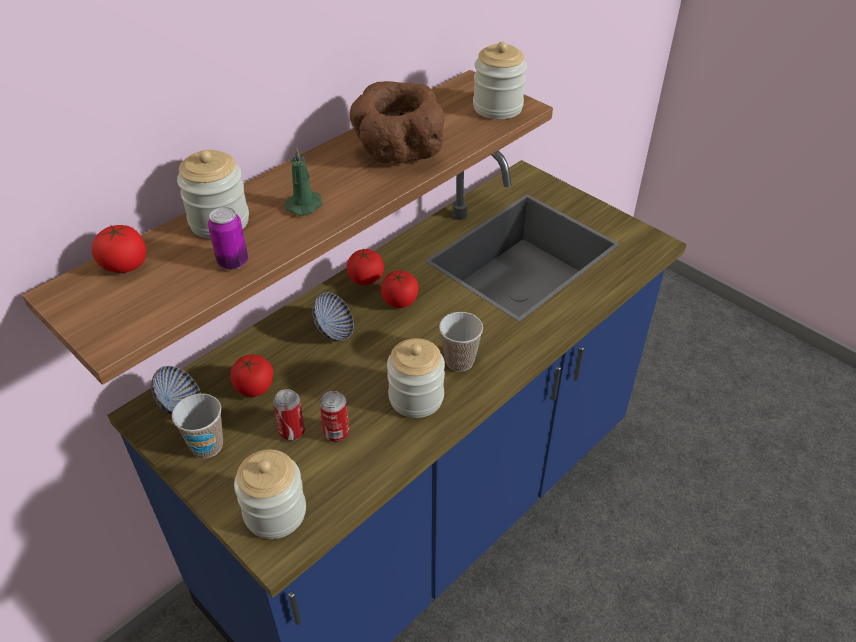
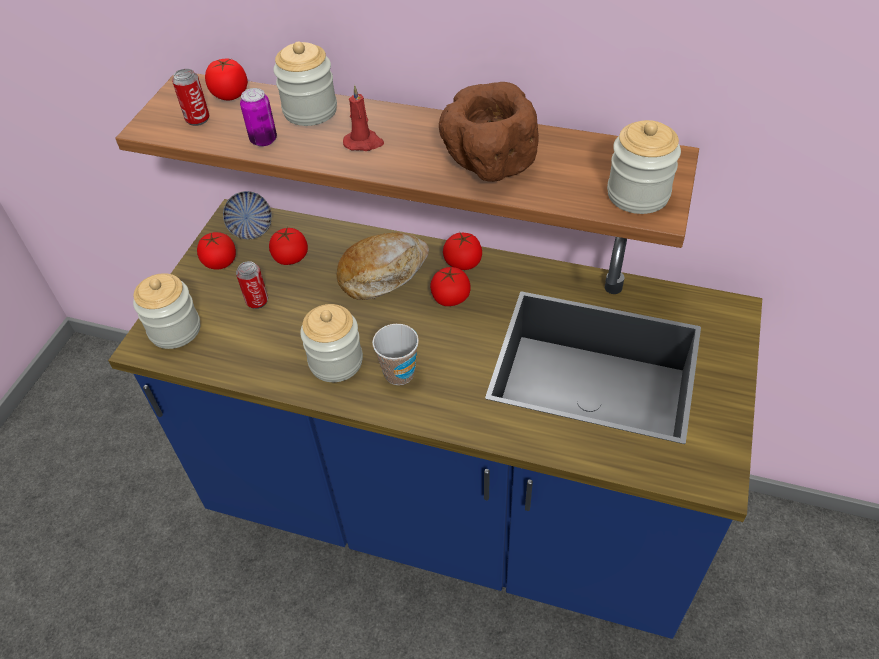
camera: 65 degrees right, 5 degrees up
cup [172,393,223,458] -> tomato [197,232,236,270]
green candle [284,148,322,216] -> red candle [343,85,384,151]
bowl [313,292,354,341] -> bread [336,233,429,300]
can [319,391,349,442] -> can moved to [172,69,209,126]

